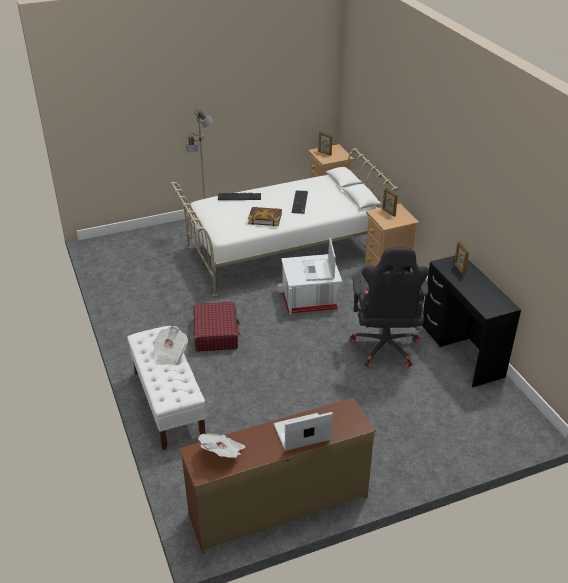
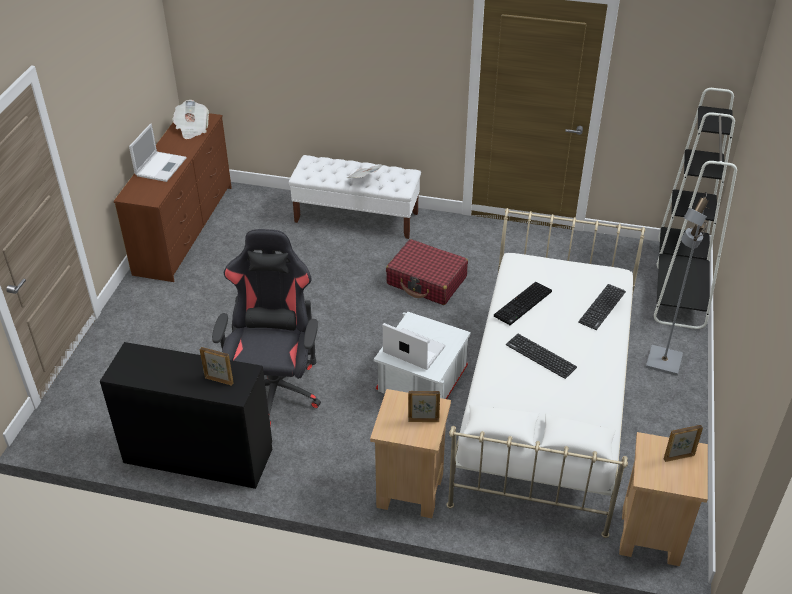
camera: 125 degrees right, 5 degrees up
book [248,207,282,226] -> keyboard [494,282,552,325]
black office chair [350,247,429,367] -> black office chair turned 60 degrees clockwise [212,229,321,427]
none -> black clothes rack [654,88,737,329]

